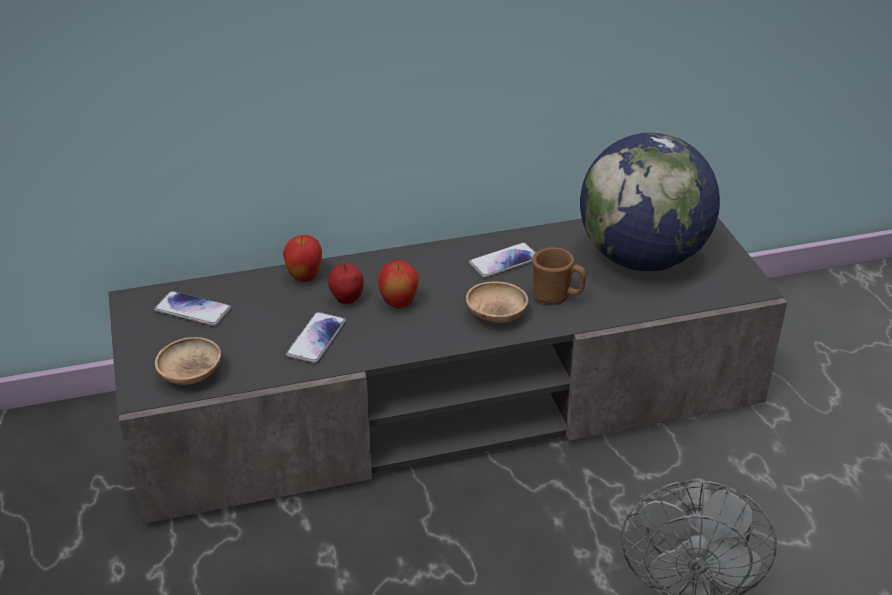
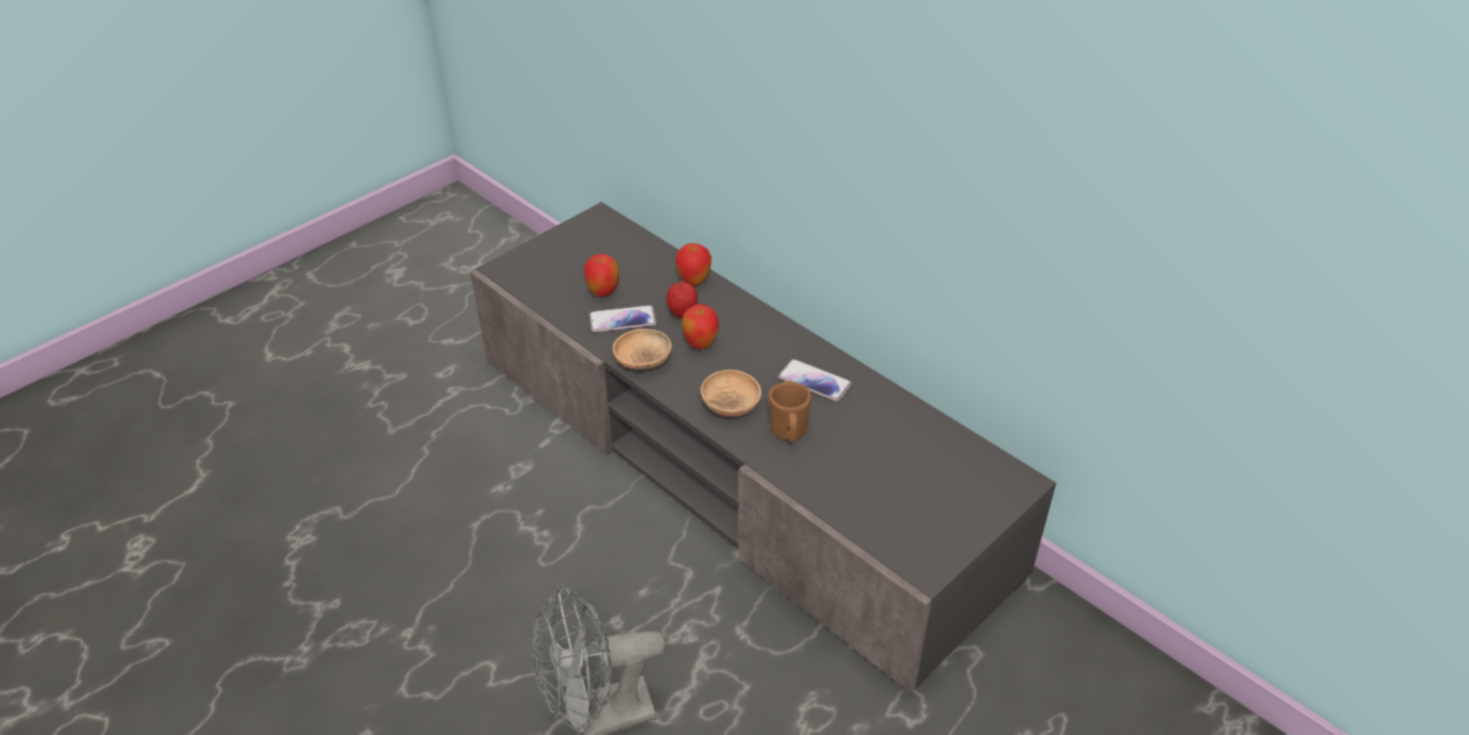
camera: 60 degrees right, 5 degrees up
phone [154,291,231,326] -> none
brown bowl [155,337,221,385] -> brown bowl moved to [613,329,672,370]
globe [580,133,720,271] -> none
none -> apple [584,254,619,297]

